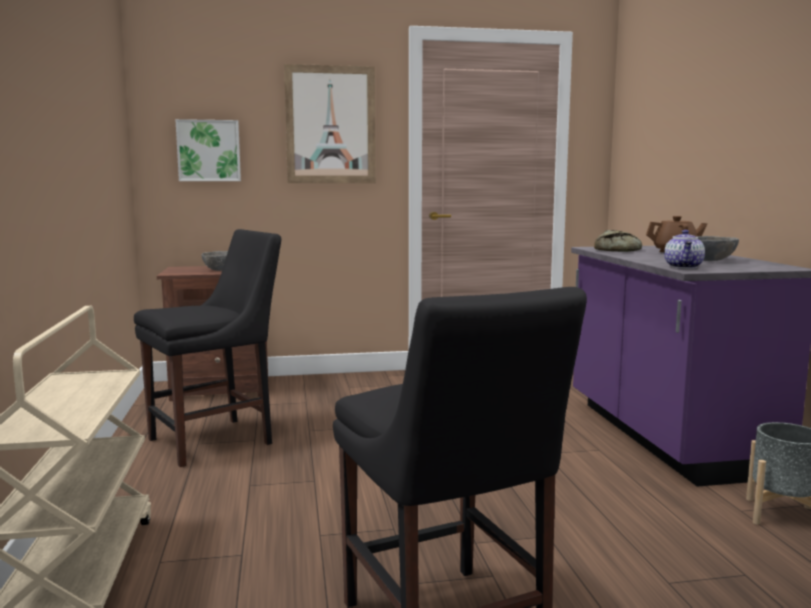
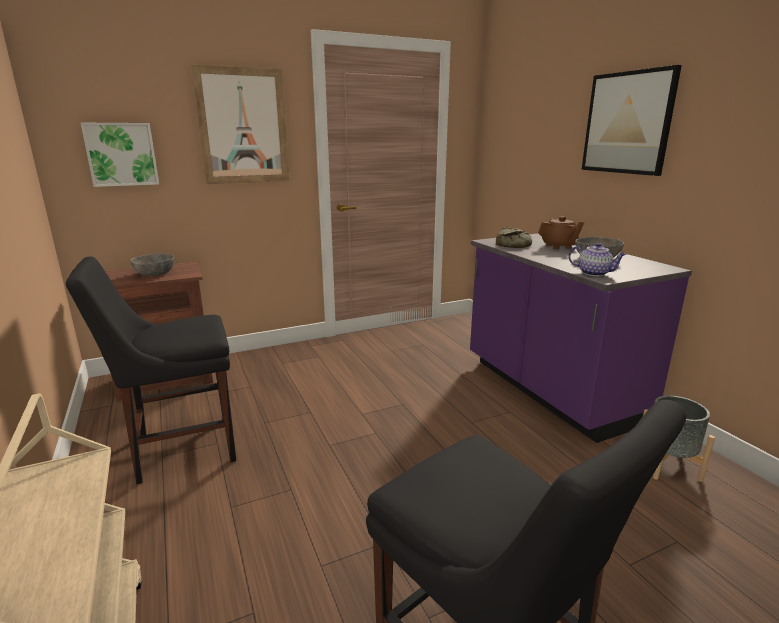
camera: 15 degrees left, 10 degrees up
black chair [134,229,281,467] -> black chair turned 150 degrees counterclockwise [66,257,237,484]
teapot [664,230,705,269] -> teapot turned 60 degrees counterclockwise [569,243,627,276]
none -> picture [582,65,682,176]

